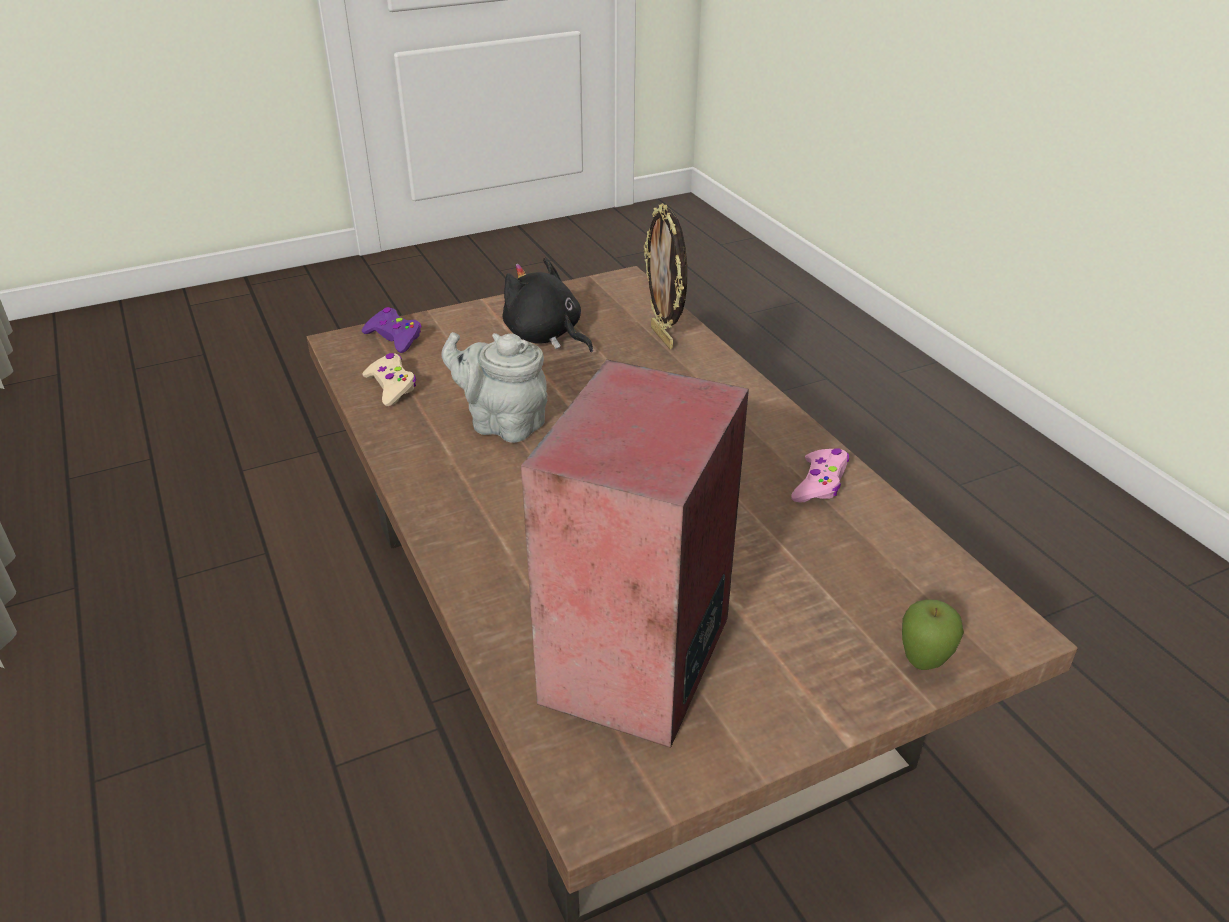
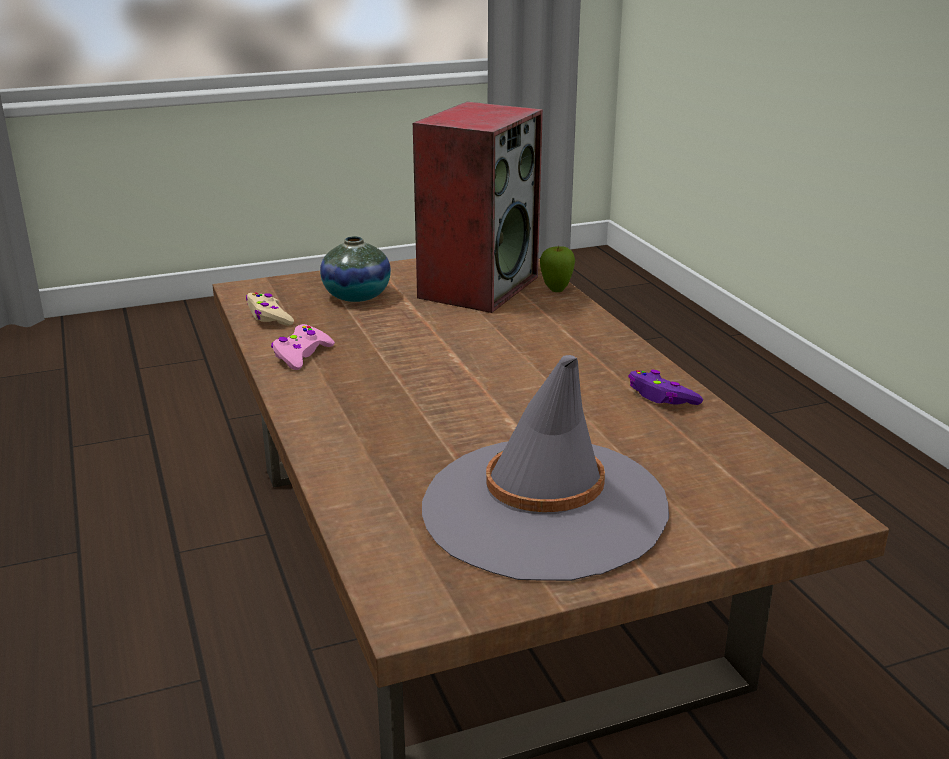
camera: 175 degrees left, 10 degrees down
purple game controller [362,307,422,353] -> purple game controller moved to [628,370,703,405]
beige game controller [362,353,416,406] -> beige game controller moved to [246,292,294,326]
grey teapot [442,332,547,443] -> none
black plush toy [502,257,593,352] -> grey hat [422,355,669,581]
picture frame [644,203,687,349] -> none
apple [902,600,964,670] -> apple moved to [540,246,575,292]
none -> vase [320,236,391,302]

